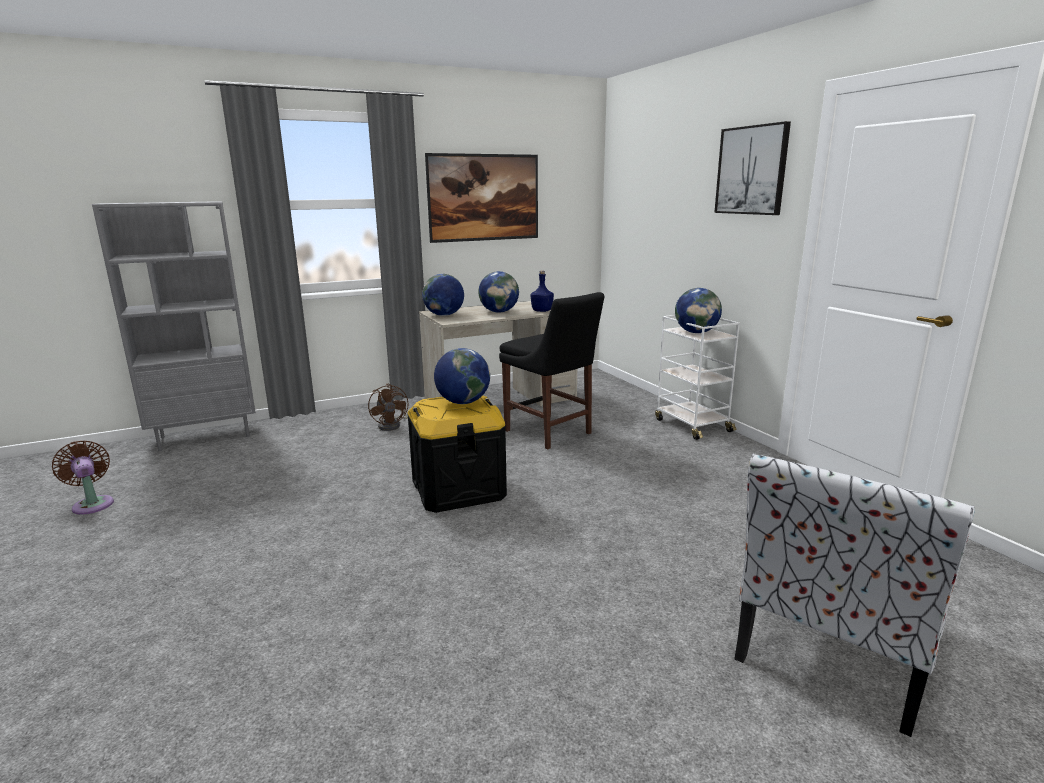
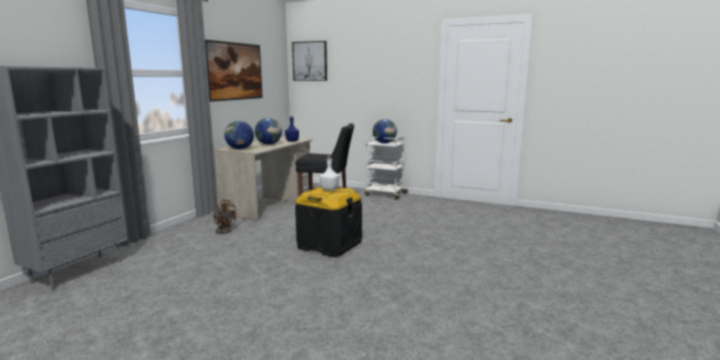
camera: 40 degrees left, 5 degrees down
brown fan [52,441,114,515] -> none
globe [434,348,490,404] -> white bottle [320,156,340,191]
picture [714,121,791,215] -> picture moved to [292,41,327,81]
chair [734,453,975,737] -> none

